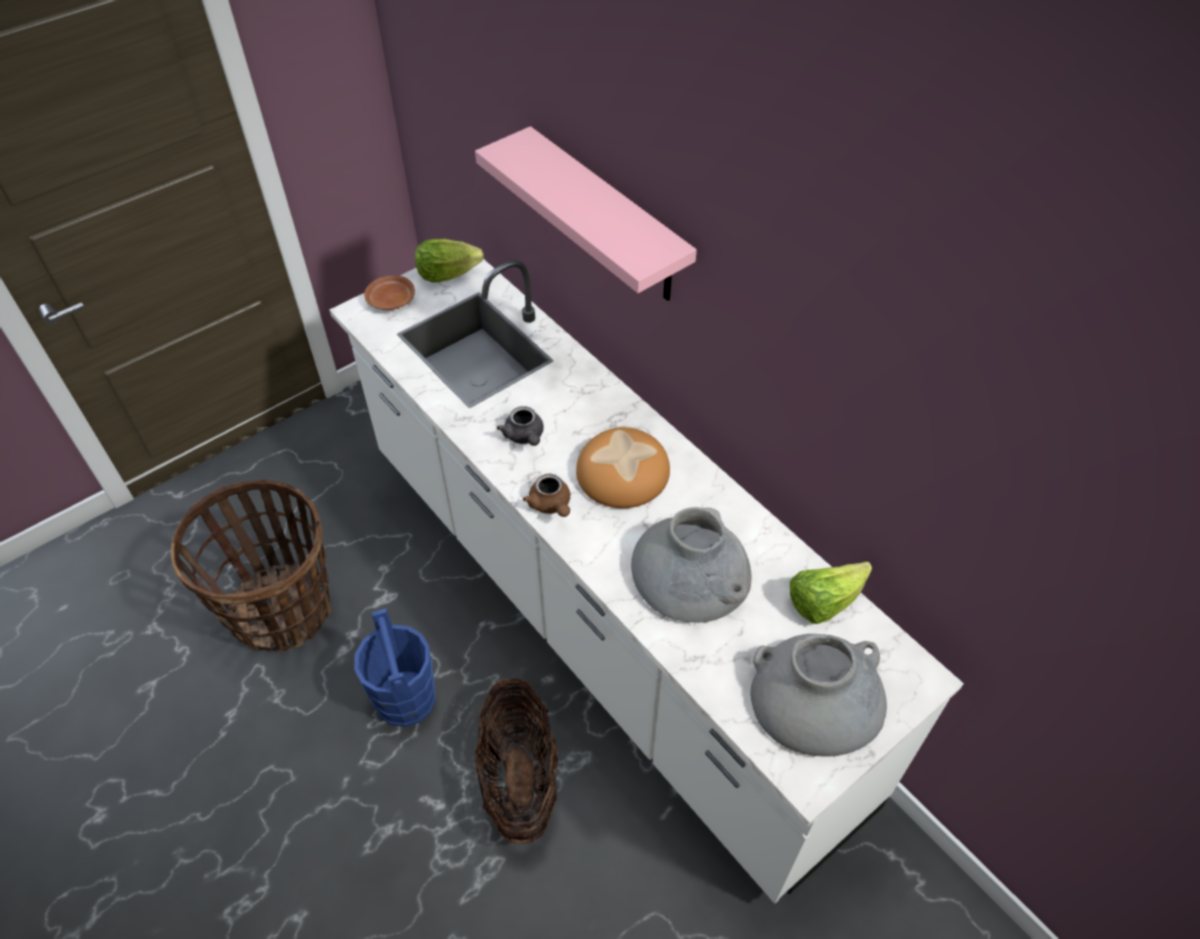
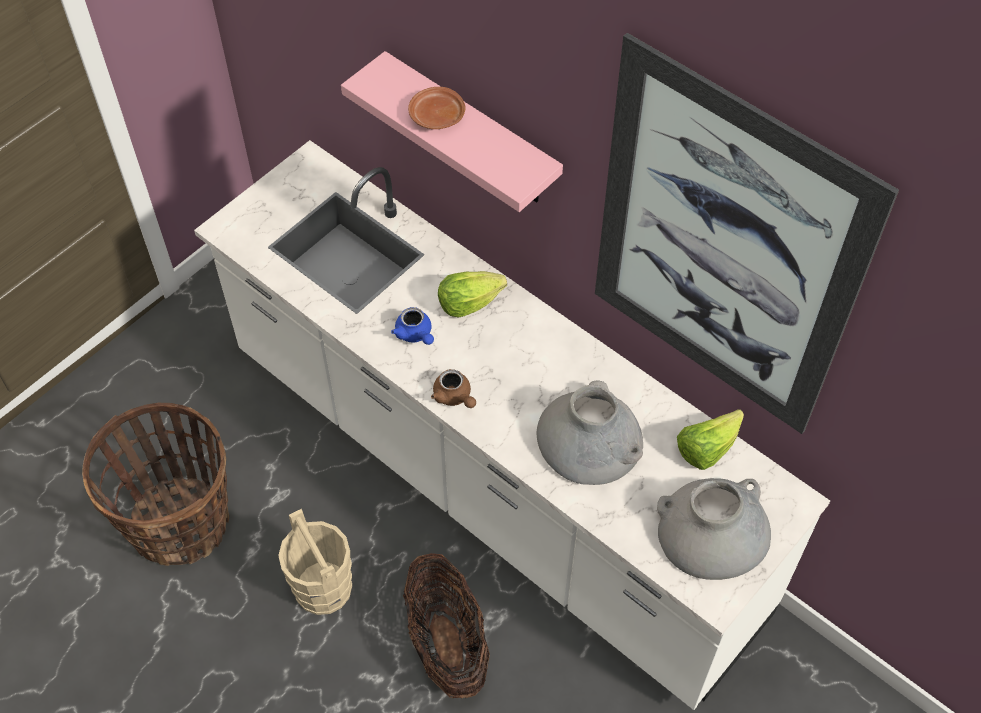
camera: 10 degrees left, 5 degrees up
blue bucket [354,608,436,727] -> beige bucket [278,509,352,615]
brown plate [364,275,415,310] -> brown plate moved to [408,87,465,129]
lettuce [415,239,484,283] -> lettuce moved to [438,271,507,318]
grey teapot [497,406,544,446] -> blue teapot [391,307,434,345]
bread [576,427,670,508] -> none
none -> picture [595,33,899,434]

